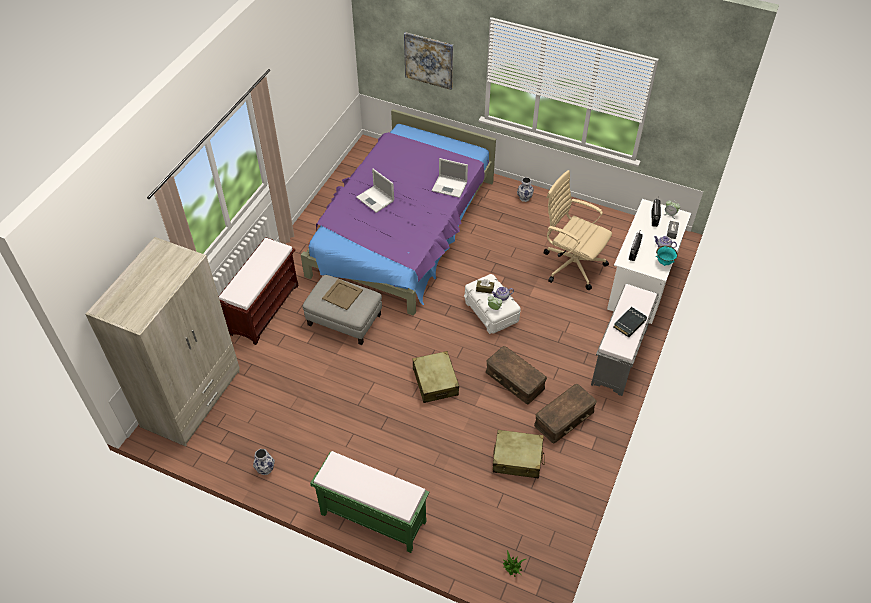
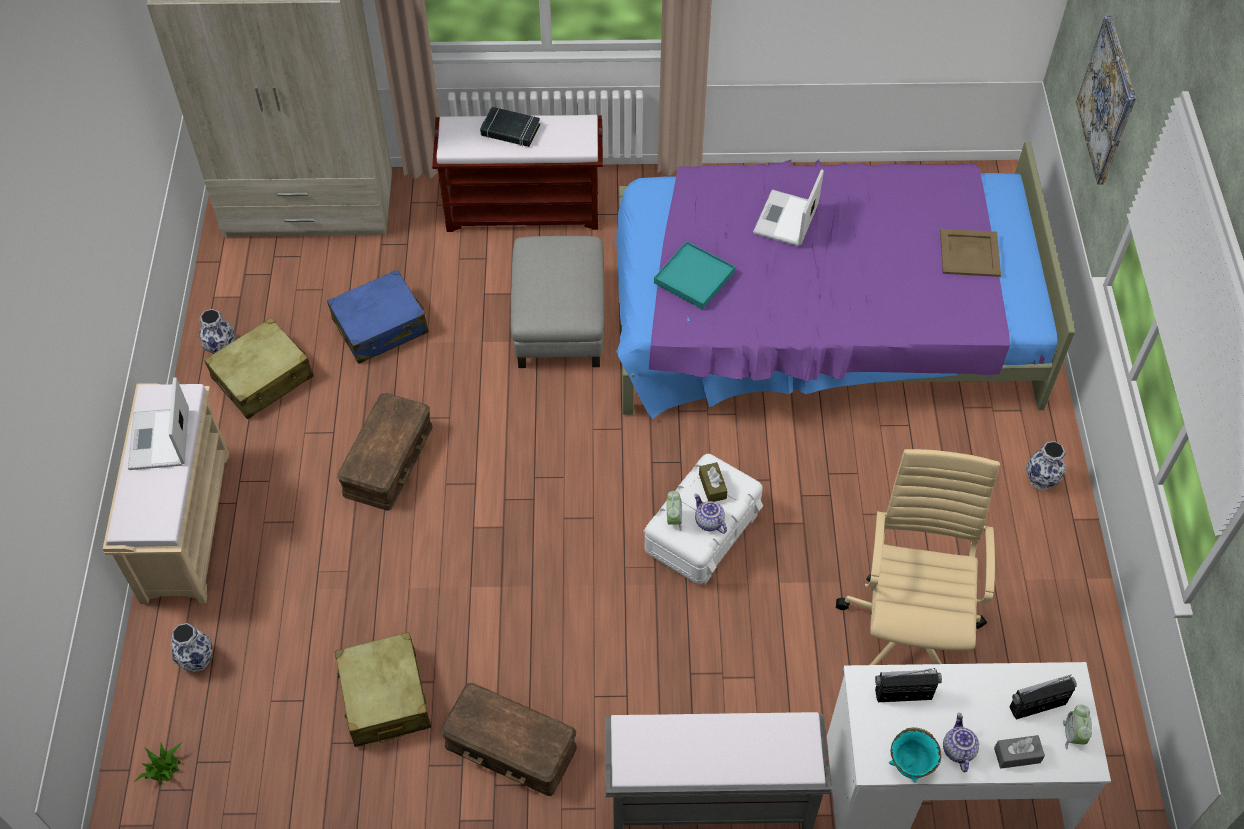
camera: 65 degrees right, 5 degrees up
green bench [310,451,429,553] -> beige bench [103,383,229,604]
beige tray [322,279,363,310] -> beige tray moved to [940,229,1001,277]
beige suitcase [413,351,459,403] -> beige suitcase moved to [204,318,314,419]
laptop [432,158,468,198] -> laptop moved to [128,377,189,470]
brown storage box [486,346,547,404] -> brown storage box moved to [337,393,433,511]
black book [613,307,647,337] -> black book moved to [480,107,540,147]
none -> vase [171,623,213,672]
none -> blue suitcase [327,270,429,364]
none -> turquoise tray [654,241,735,309]

